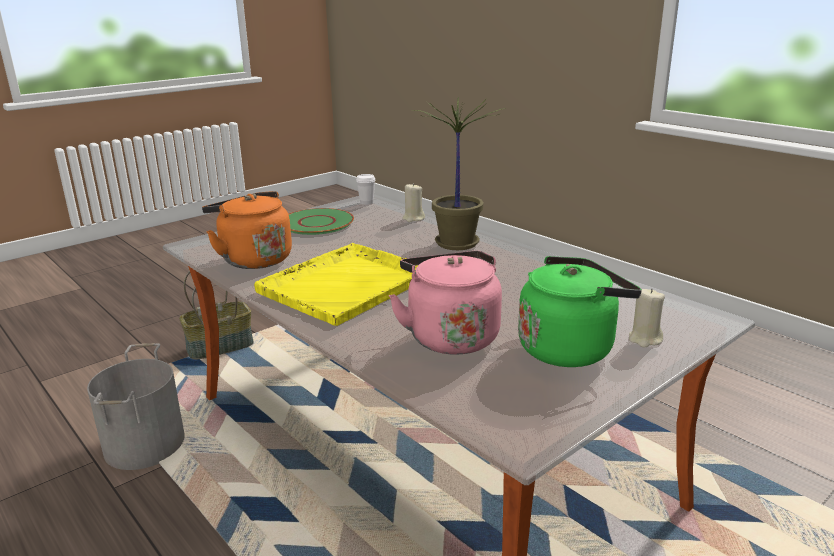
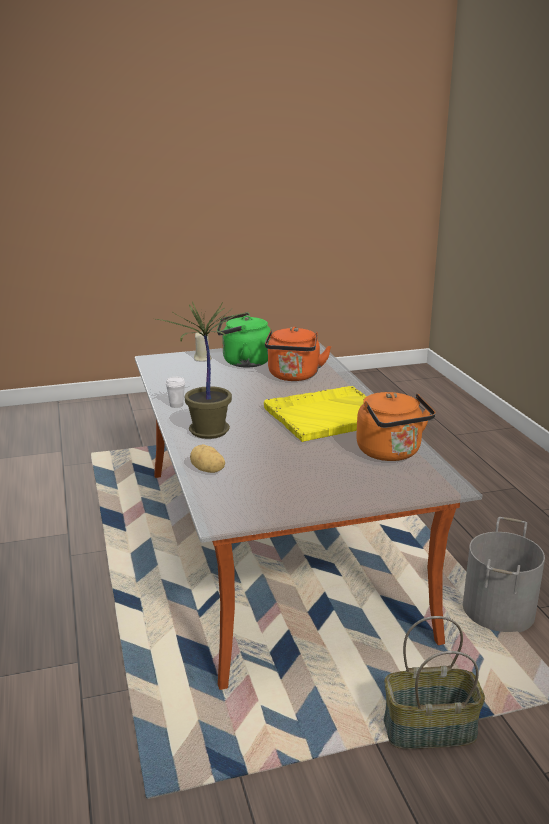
camera: 155 degrees left, 0 degrees up
green plate [289,208,354,235] -> none
white cup [356,174,376,205] -> white cup moved to [166,377,185,408]
pink kettle [389,251,502,355] -> orange kettle [265,327,331,381]
beige candle [402,183,425,222] -> potato [190,444,225,473]

